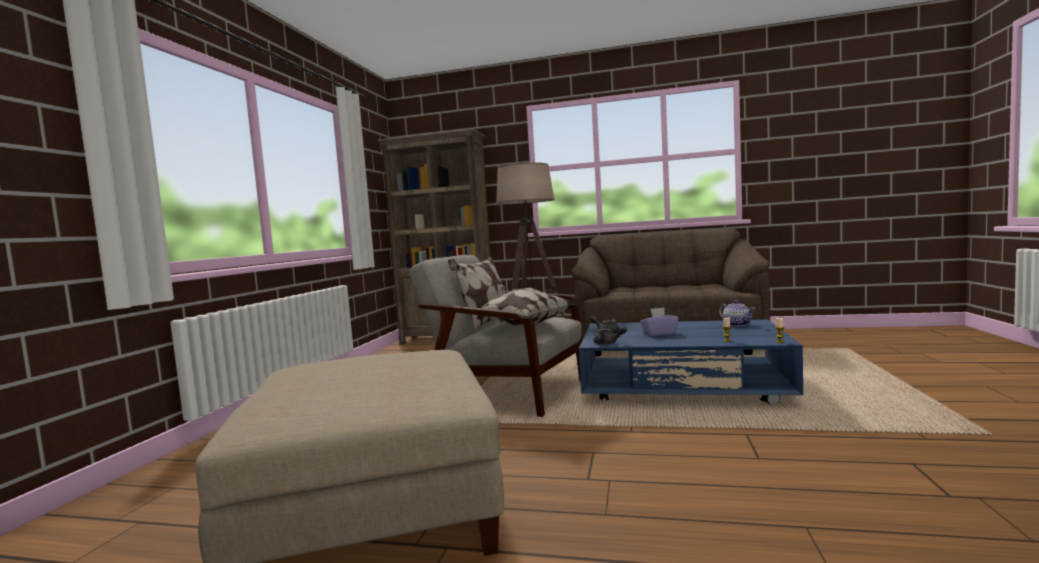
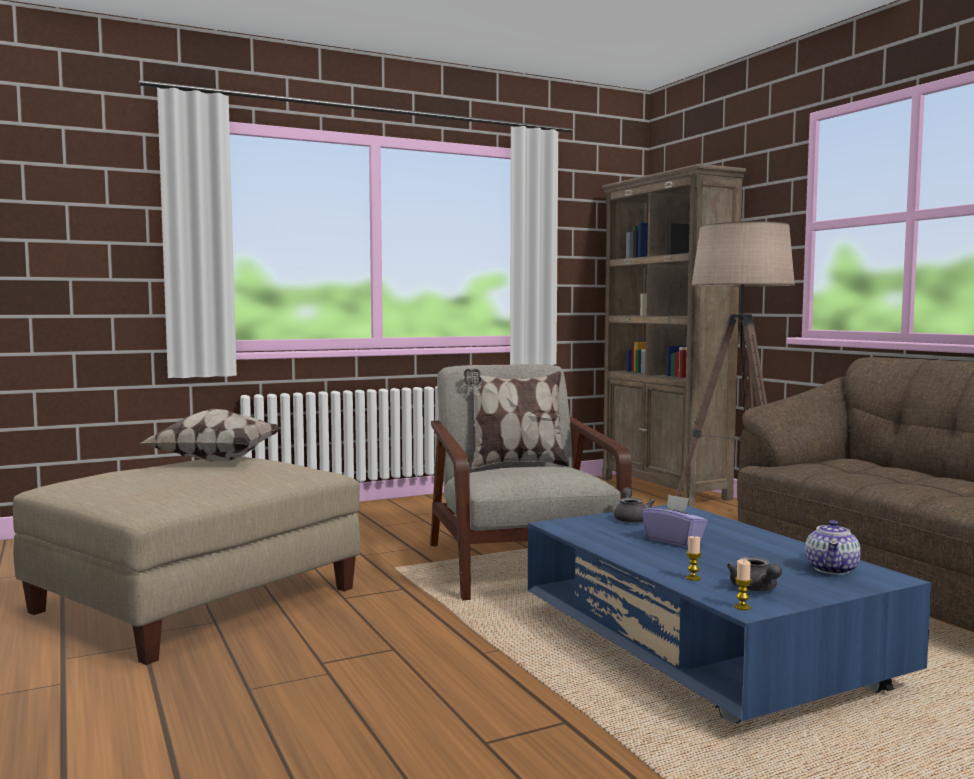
camera: 50 degrees right, 0 degrees up
pillow [481,288,577,326] -> pillow moved to [141,409,281,462]
grey teapot [594,326,627,345] -> grey teapot moved to [727,557,782,591]

